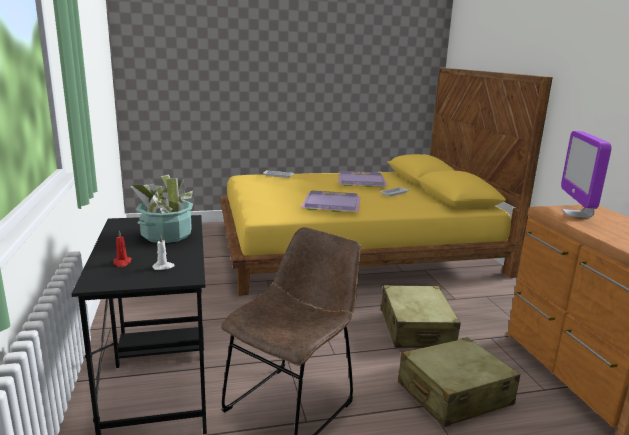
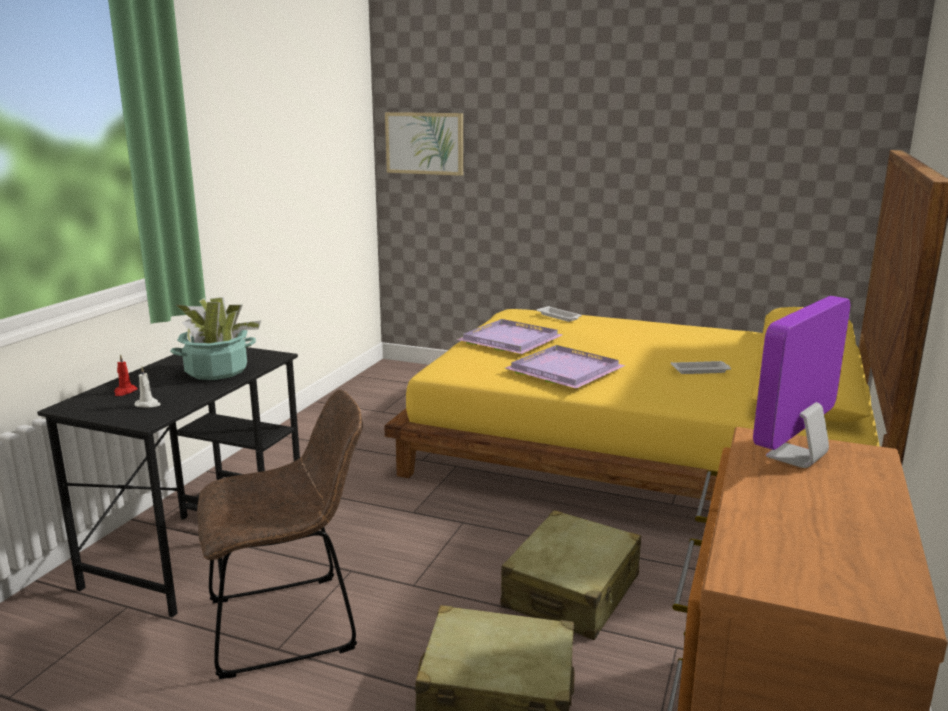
camera: 35 degrees right, 0 degrees up
purple tray [338,171,387,187] -> purple tray moved to [456,319,563,354]
none -> picture [385,112,463,176]

